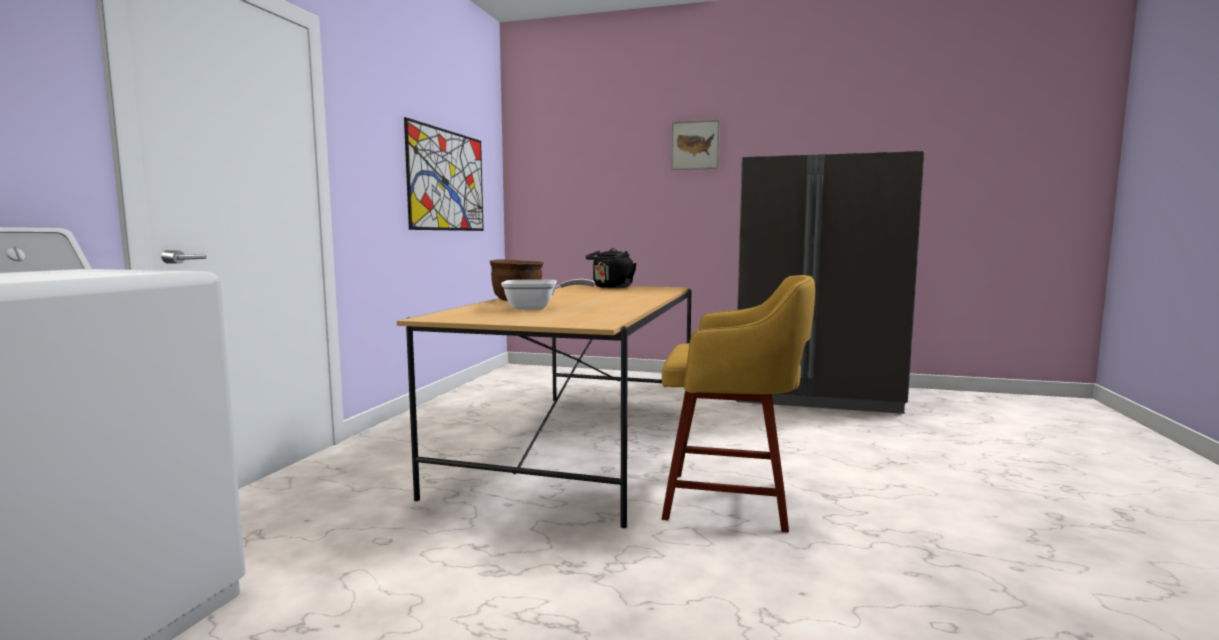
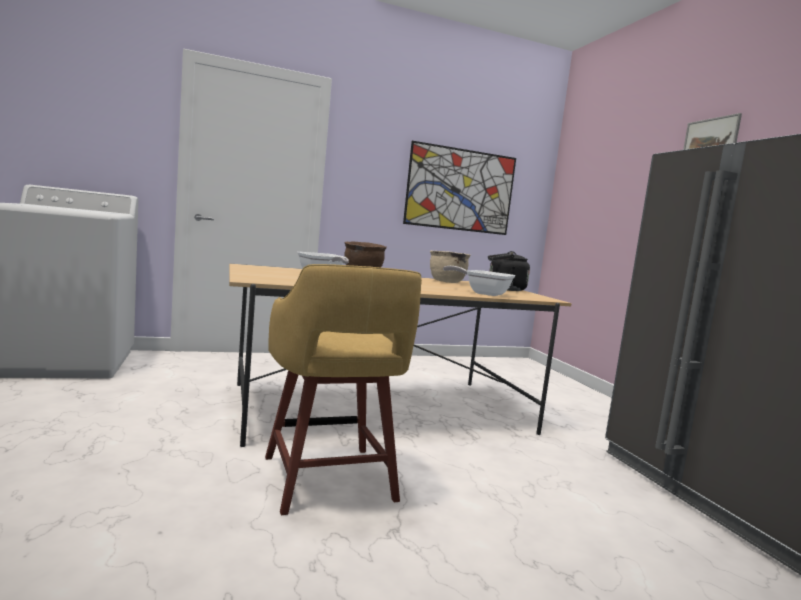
camera: 55 degrees right, 0 degrees up
none -> beige cooking pot [430,251,470,283]
none -> frying pan [443,266,515,296]

